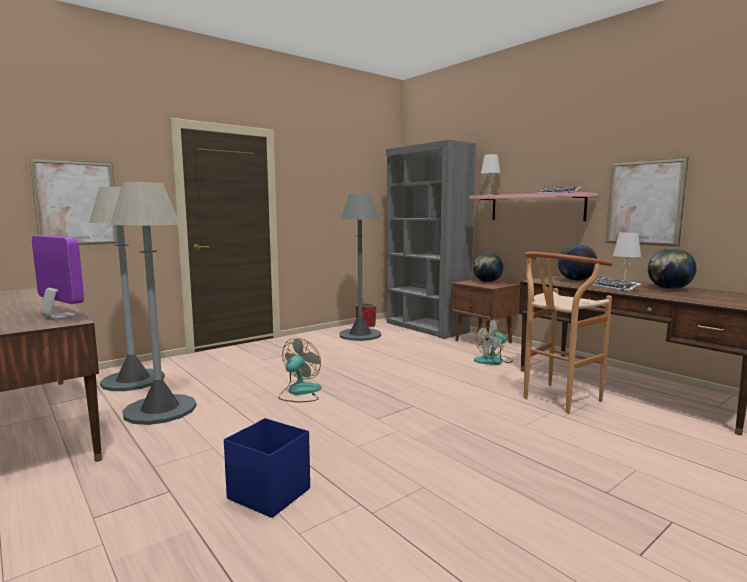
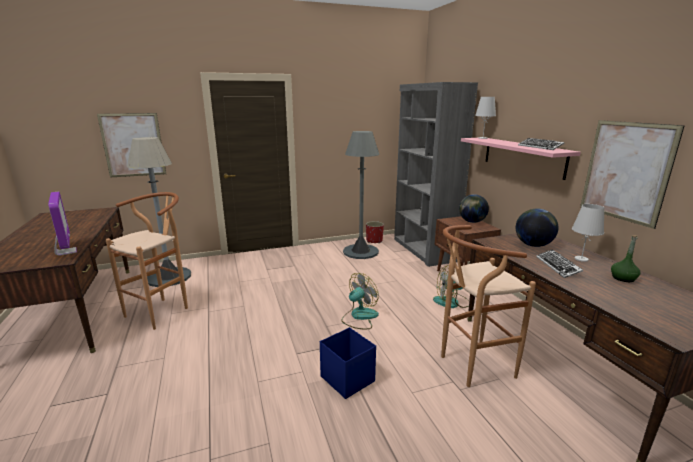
camera: 20 degrees right, 10 degrees up
grey floor lamp [110,182,197,425] -> brown stool [106,192,188,330]
blue storage box [224,418,310,518] -> blue storage box moved to [320,327,376,399]
fan [278,338,321,402] -> fan moved to [341,273,379,329]
globe [648,248,697,290] -> green bottle [611,235,640,282]

